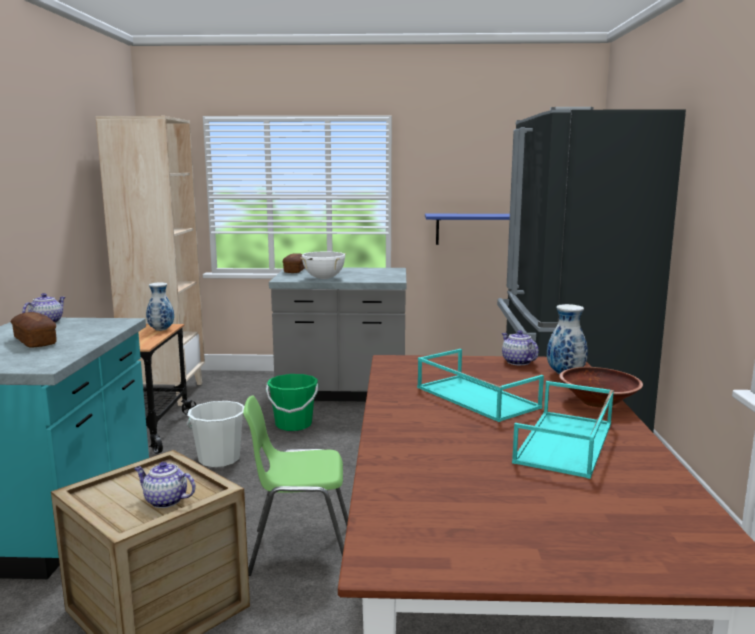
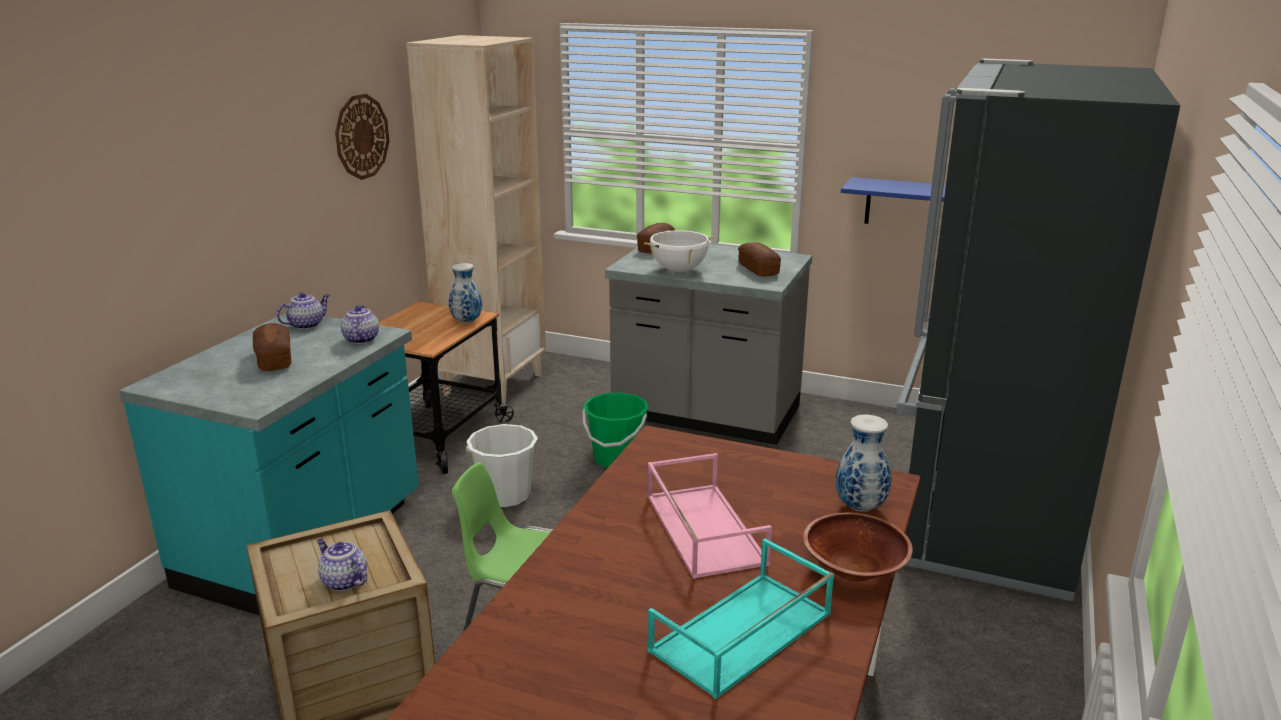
camera: 20 degrees right, 10 degrees up
turquoise tray [417,349,544,422] -> pink tray [648,453,772,579]
teapot [502,330,539,365] -> teapot moved to [341,305,379,344]
none -> wall clock [335,94,389,180]
none -> bread [738,242,781,276]

